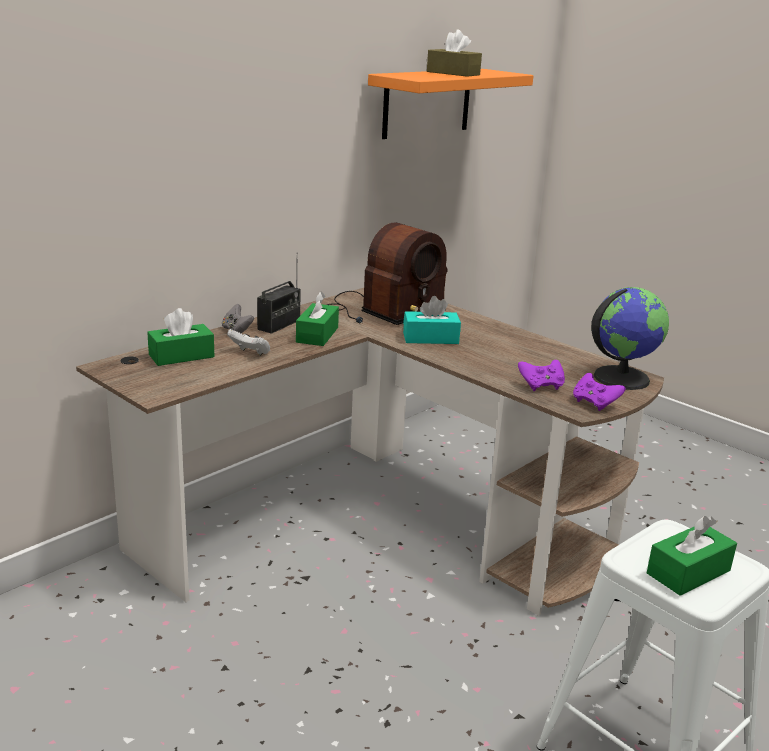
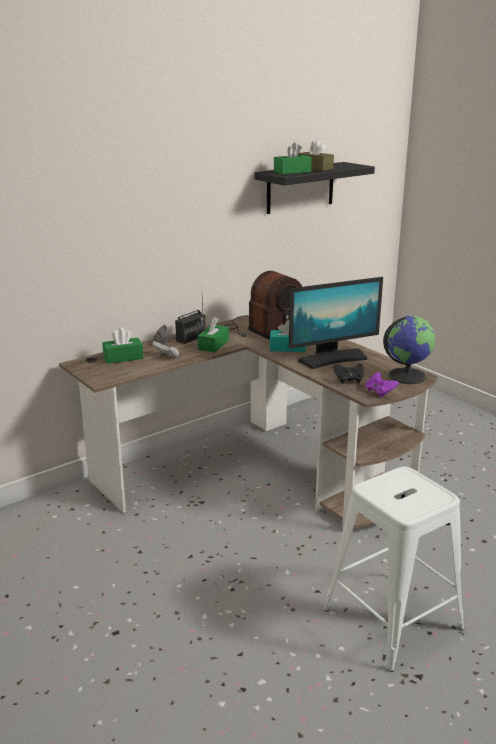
camera: 10 degrees right, 0 degrees up
orange shelf [368,69,533,139] -> black shelf [255,162,375,214]
purple game controller [518,360,565,391] -> black game controller [333,363,364,384]
green tissue box [647,516,737,596] -> green tissue box moved to [274,142,312,174]
none -> monitor [289,277,383,369]

